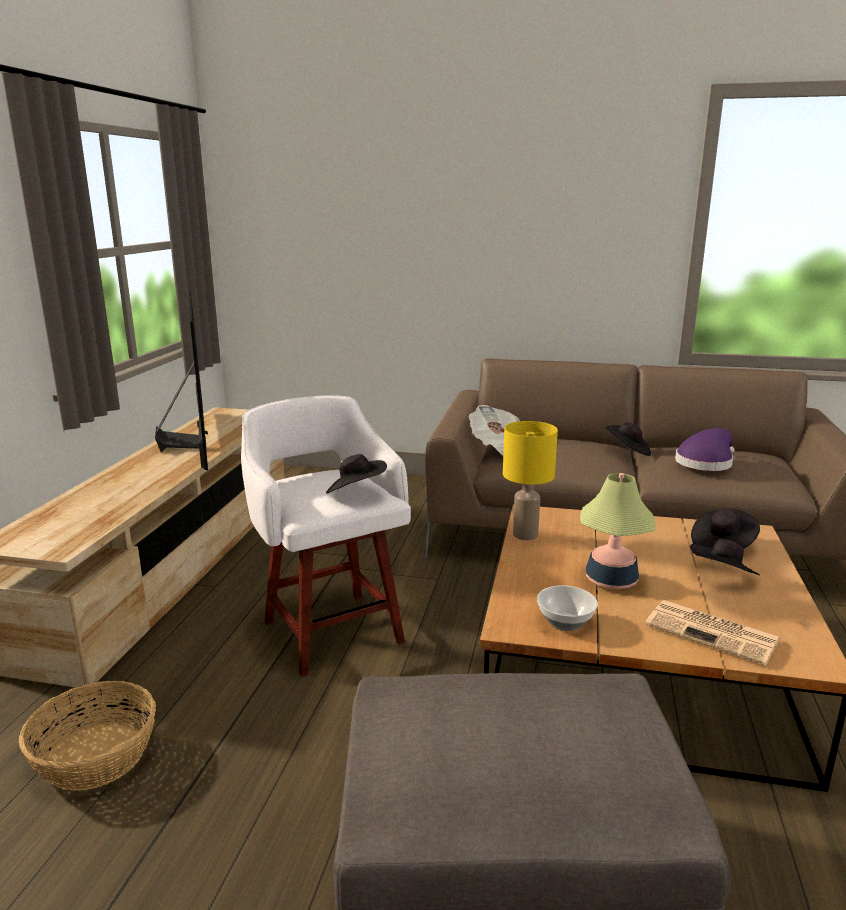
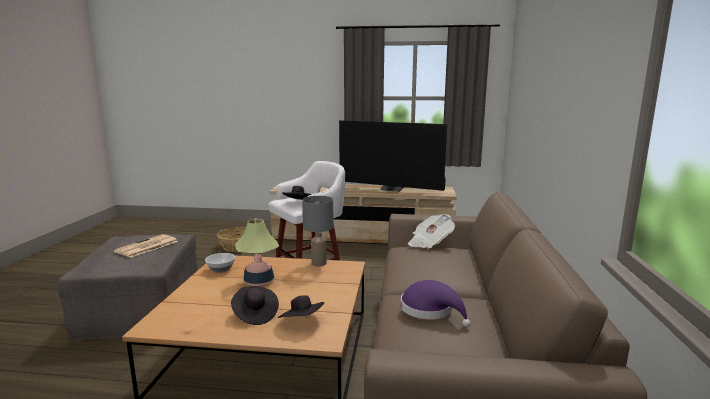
camera: 85 degrees right, 5 degrees down
television [155,289,208,470] -> television turned 45 degrees clockwise [339,120,447,192]
yellow table lamp [503,421,558,540] -> grey table lamp [302,196,334,266]
black hat [605,422,651,456] -> none
newspaper [645,600,780,666] -> newspaper moved to [114,234,178,258]

